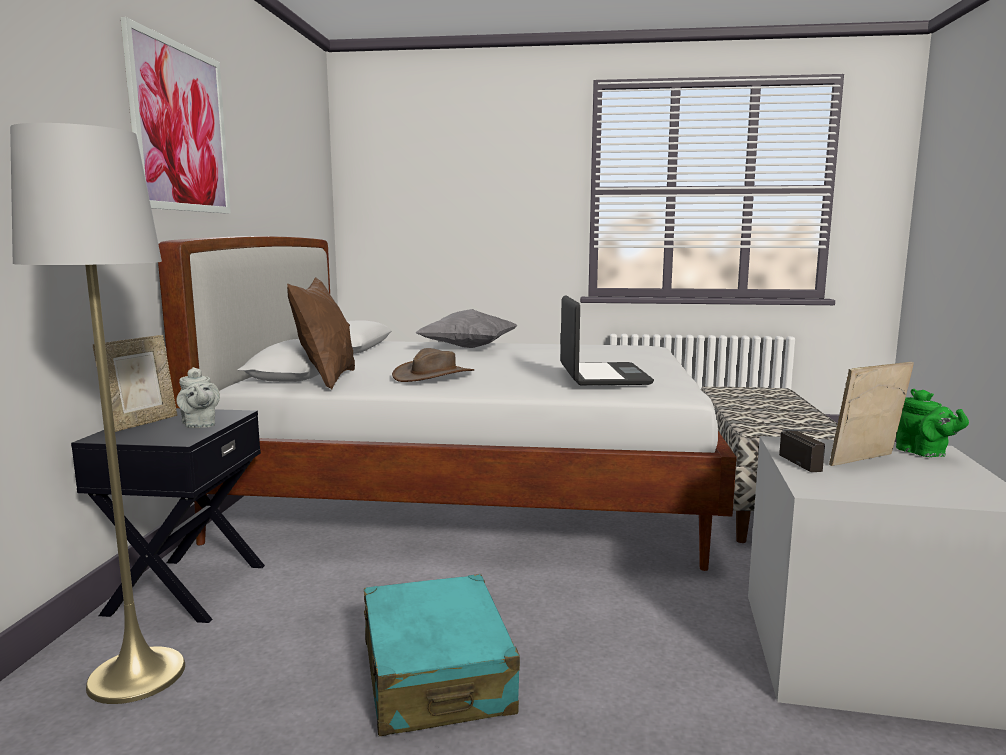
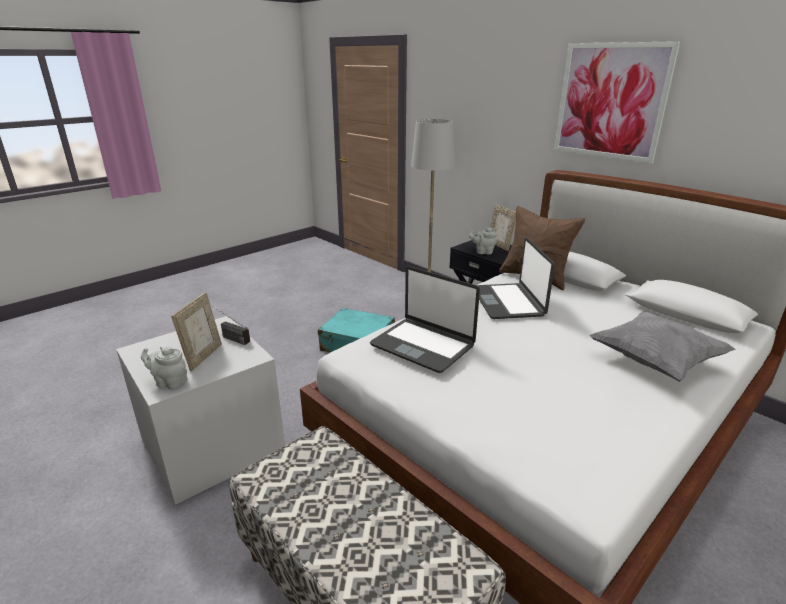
camera: 130 degrees right, 15 degrees up
brown hat [392,348,474,382] -> laptop [477,238,555,319]
green teapot [896,389,969,457] -> grey teapot [141,346,187,389]

